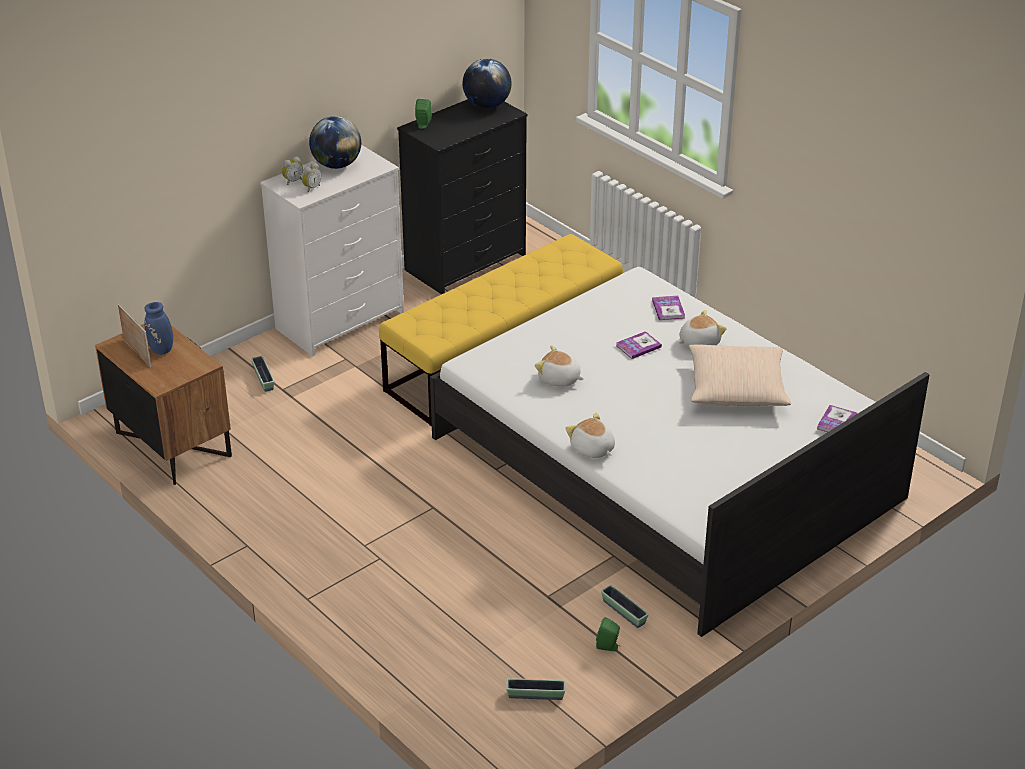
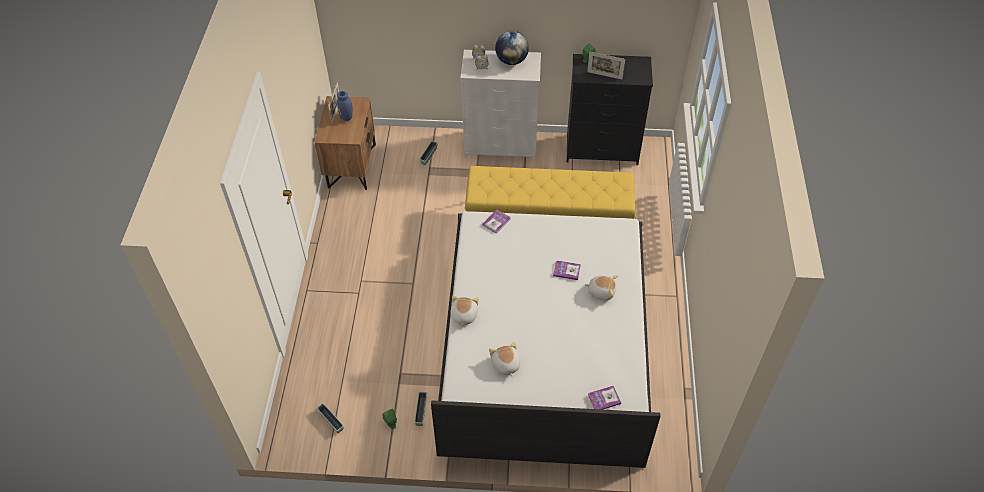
camera: 45 degrees right, 15 degrees up
globe [463,59,512,108] -> none
plush toy [535,345,584,387] -> plush toy moved to [489,342,520,377]
book [652,296,685,320] -> book moved to [482,210,511,234]
beige pillow [689,344,791,406] -> none
none -> picture frame [587,52,625,79]

